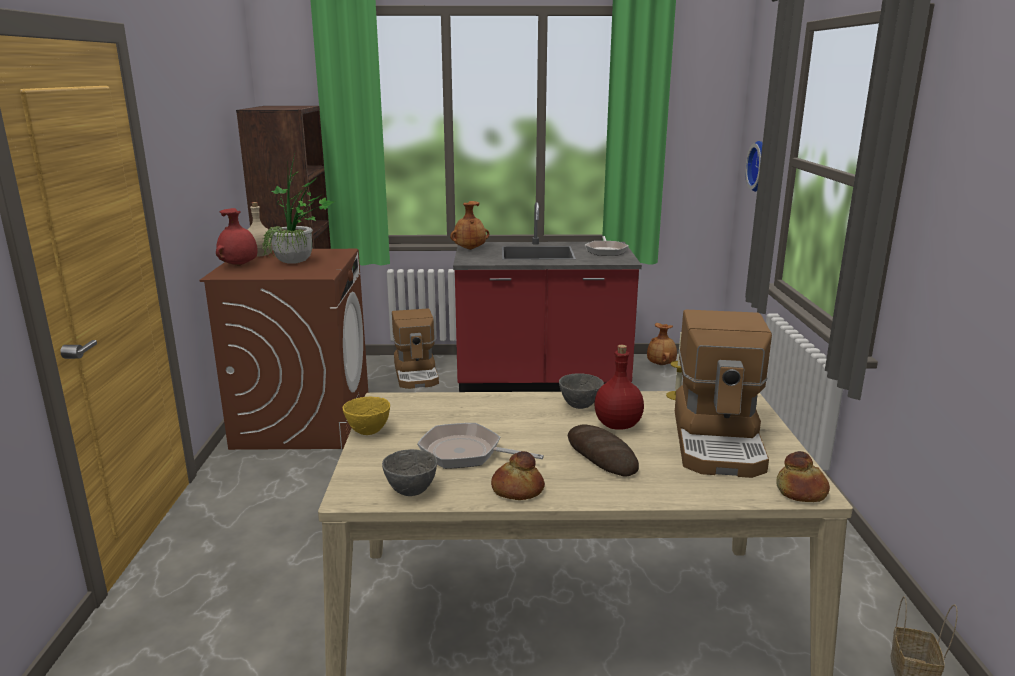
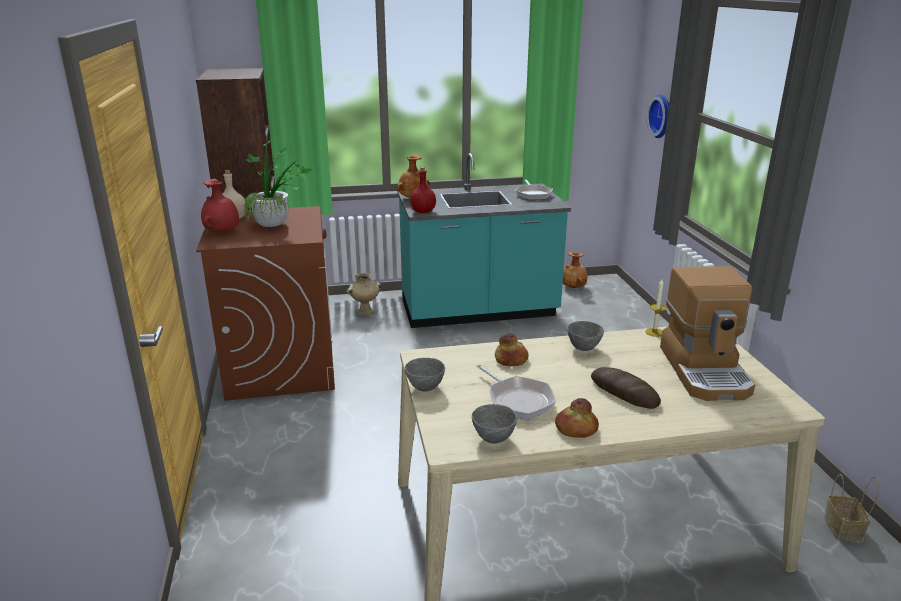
camera: 10 degrees left, 5 degrees up
yellow bowl [343,397,390,435] -> grey bowl [405,358,445,392]
coffee machine [392,309,439,389] -> beige vase [346,273,382,317]
frying pan [417,423,544,469] -> frying pan turned 135 degrees counterclockwise [477,364,556,420]
red counter [453,202,642,392] -> turquoise counter [398,153,571,328]
red bottle [594,345,644,430] -> red bottle moved to [410,167,436,213]
bread [776,451,830,502] -> bread moved to [495,333,529,366]

